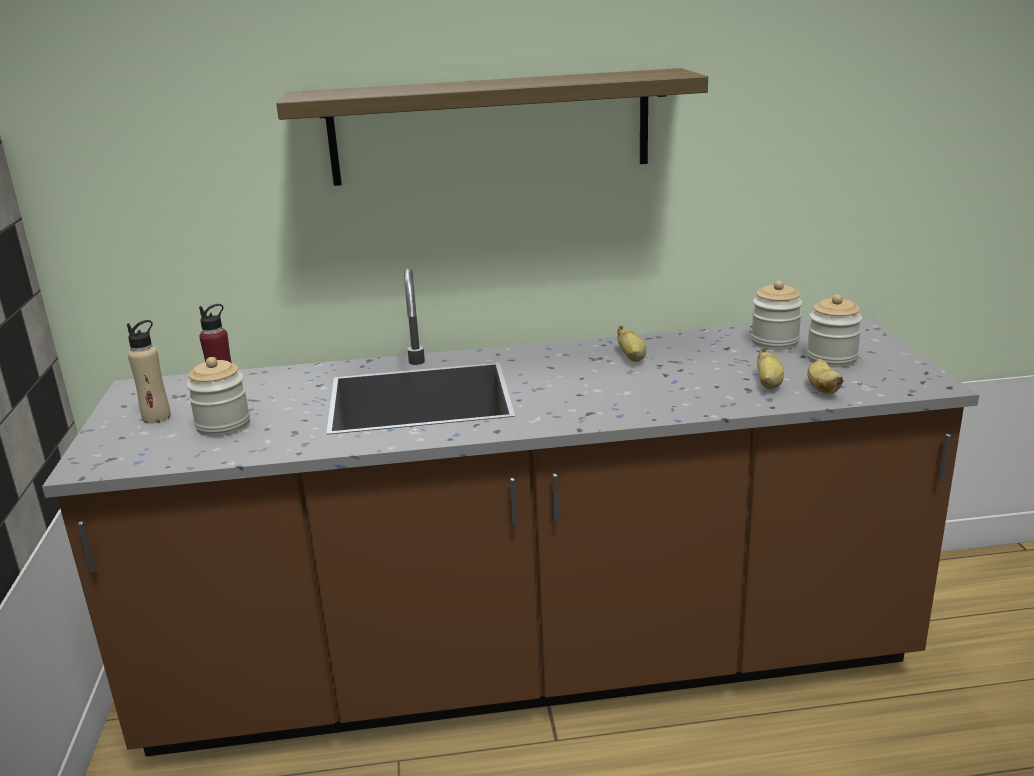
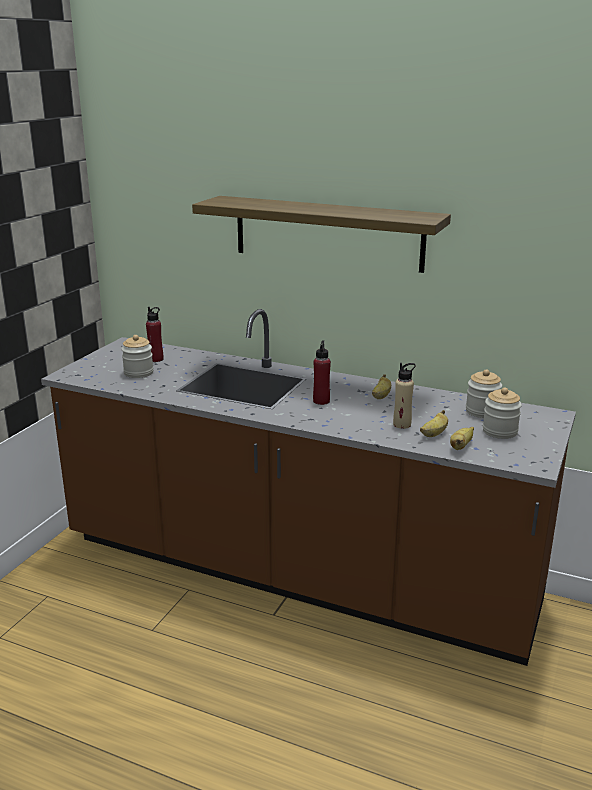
camera: 30 degrees right, 0 degrees up
beige bottle [127,320,171,424] -> beige bottle moved to [393,363,416,429]
none -> red bottle [313,340,331,405]

